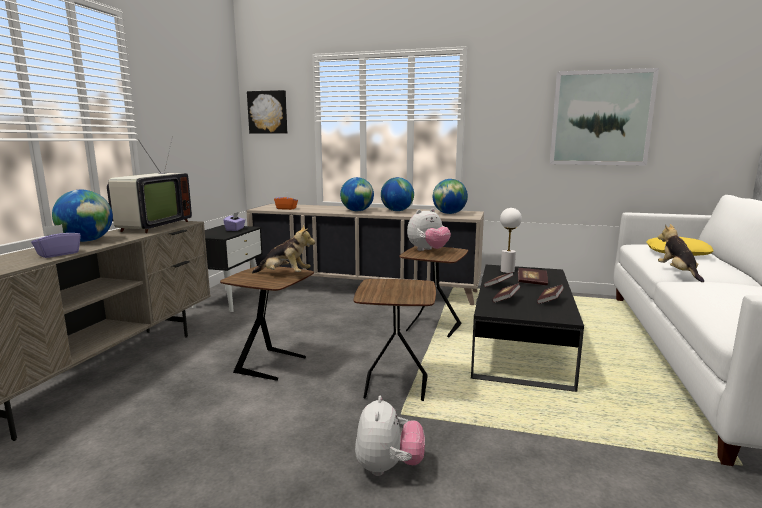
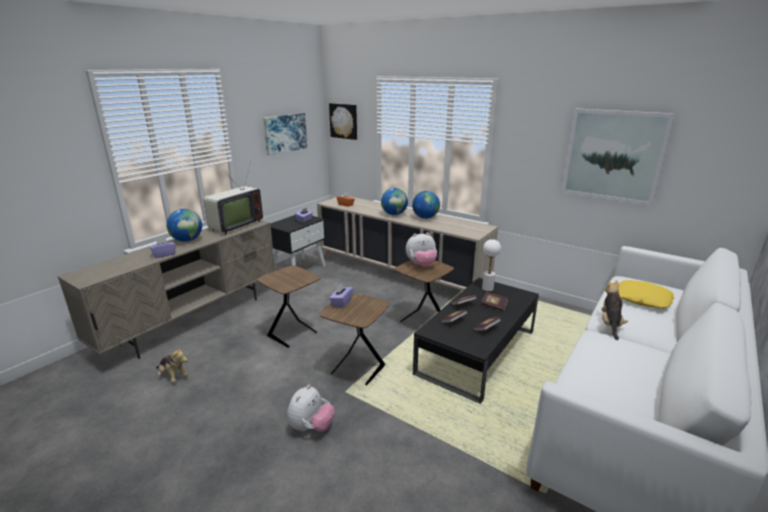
camera: 20 degrees right, 10 degrees up
plush toy [252,225,315,273] -> plush toy moved to [156,346,188,382]
globe [433,179,468,214] -> none
none -> picture [263,113,307,155]
none -> purple tissue box [329,283,353,308]

